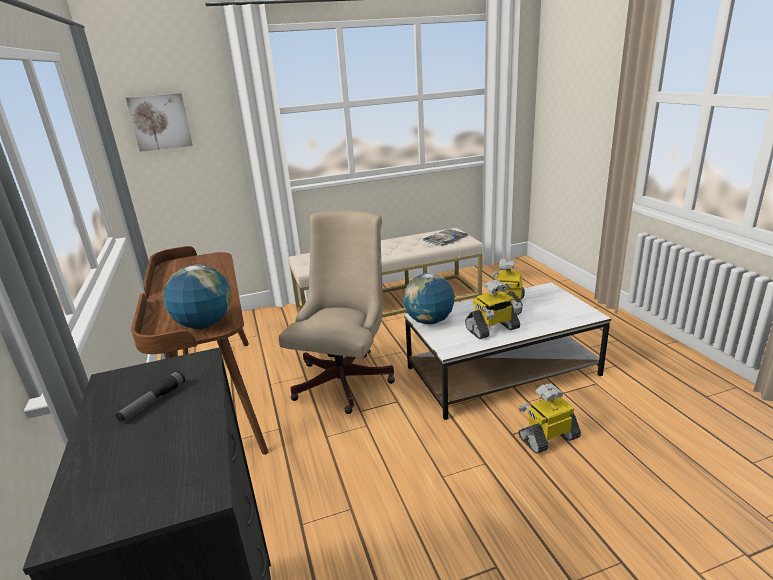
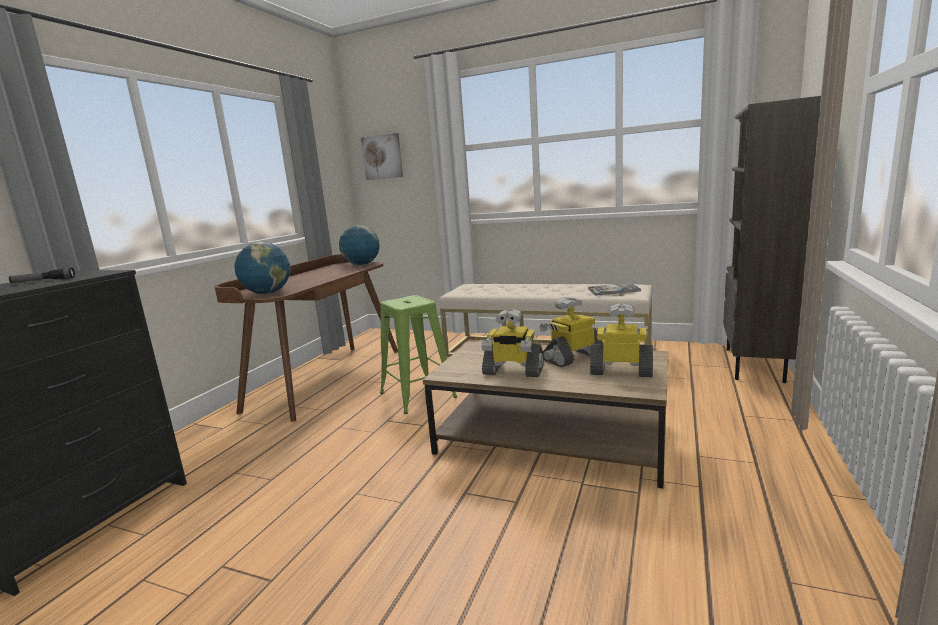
camera: 40 degrees right, 10 degrees down
beige office chair [279,210,395,414] -> green stool [380,295,457,414]
globe [403,273,454,325] -> globe moved to [339,225,380,265]
white coffee table [404,282,611,420] -> brown coffee table [423,341,668,489]
toy robot [519,384,581,454] -> toy robot moved to [590,304,653,377]
none -> brown bookcase [723,96,821,383]

